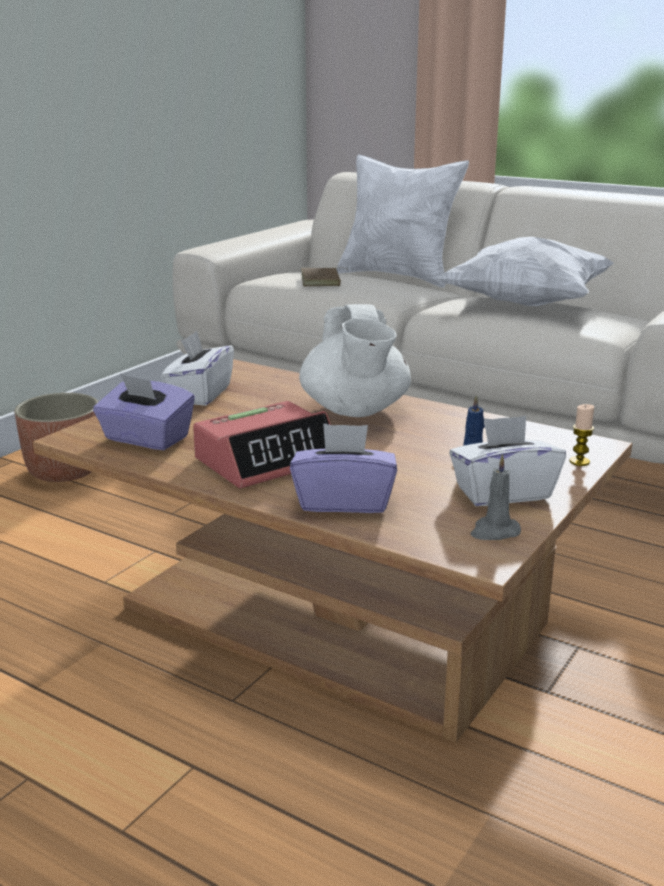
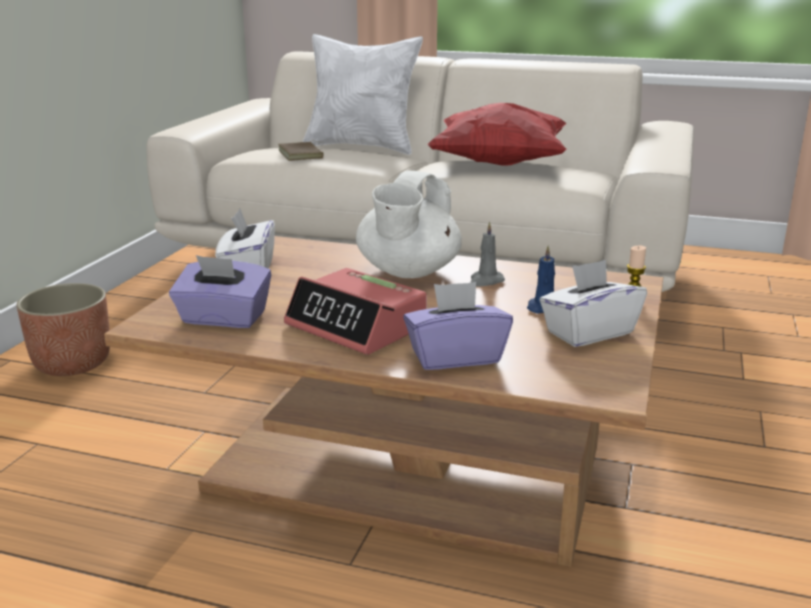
camera: 15 degrees left, 0 degrees up
alarm clock [193,401,331,488] -> alarm clock turned 90 degrees clockwise [284,268,427,355]
white teapot [299,304,411,417] -> white teapot turned 45 degrees clockwise [356,170,462,278]
white pillow [439,237,614,306] -> red pillow [427,103,567,166]
grey candle [470,454,521,540] -> grey candle moved to [470,222,505,287]

